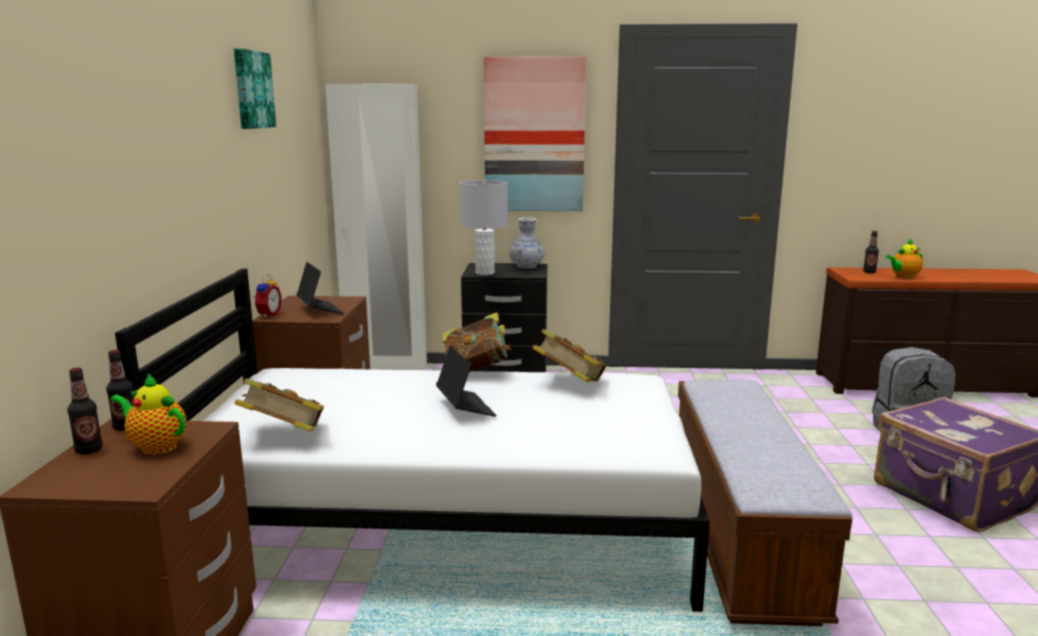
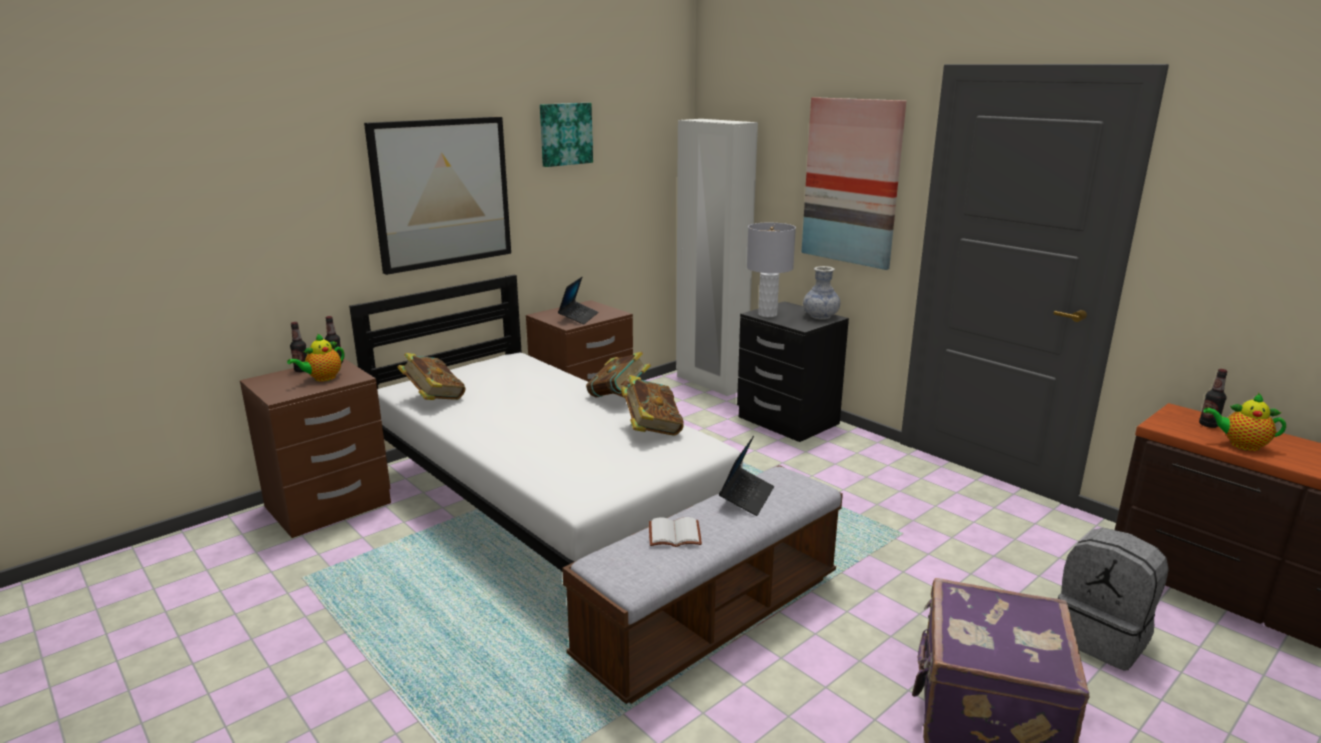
camera: 45 degrees right, 5 degrees up
teapot [110,374,186,455] -> teapot turned 120 degrees counterclockwise [287,333,344,381]
alarm clock [252,274,282,318] -> none
laptop [436,345,496,416] -> laptop moved to [719,436,774,516]
none -> picture [364,117,511,275]
none -> white book [649,517,702,547]

